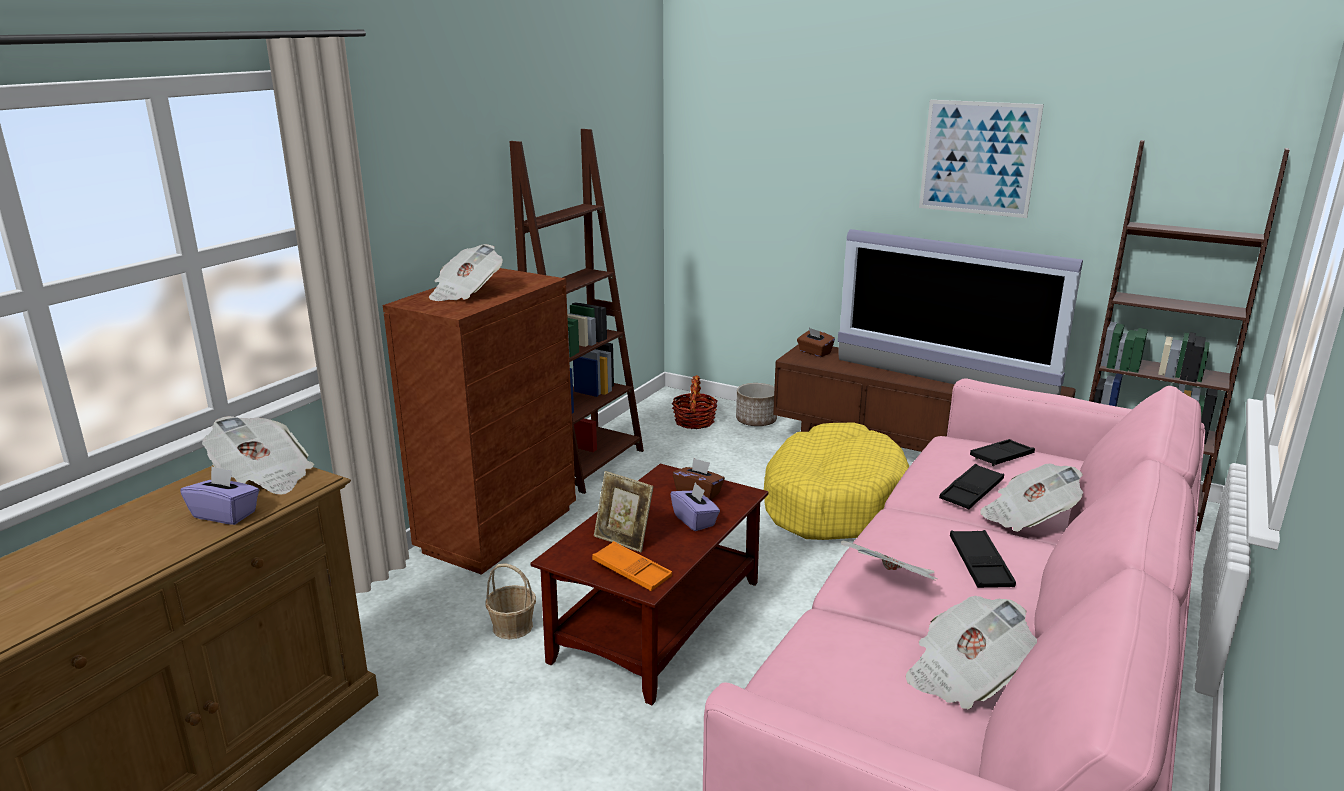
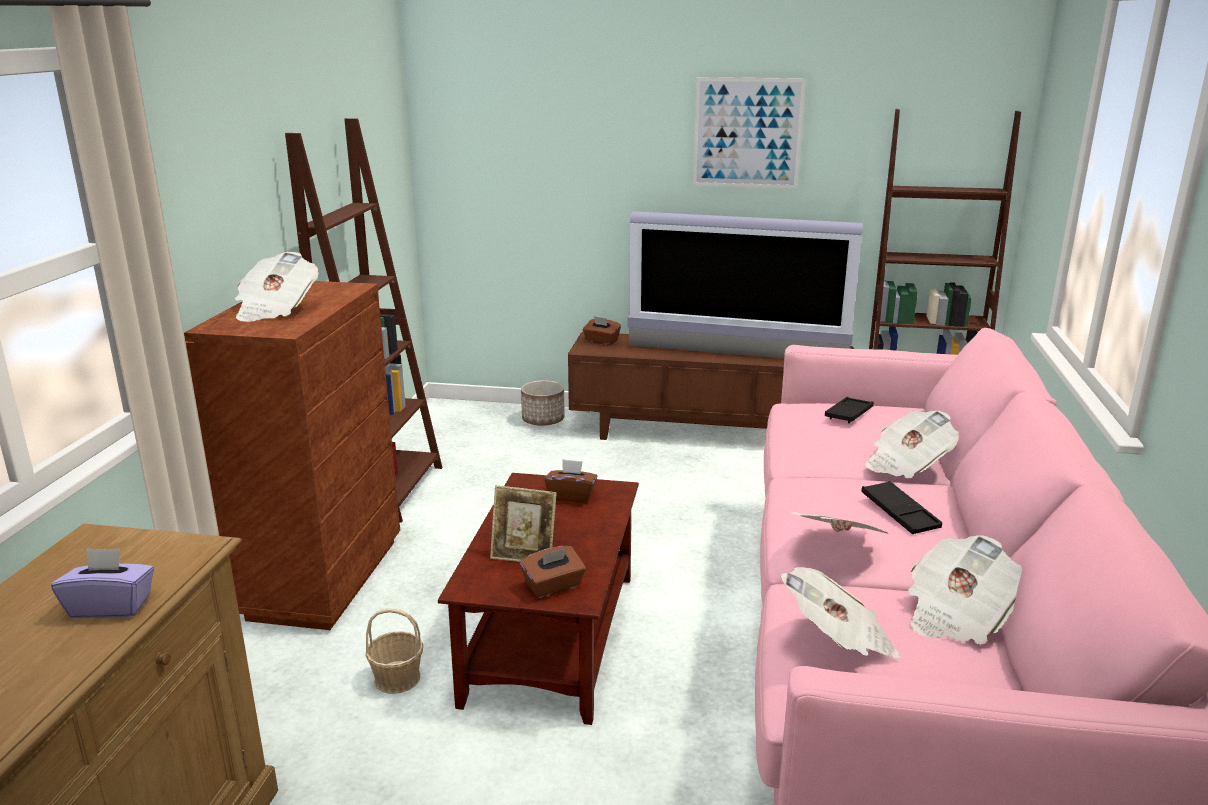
camera: 20 degrees left, 0 degrees up
newspaper [202,416,314,495] -> newspaper moved to [781,567,901,658]
orange tray [592,541,672,591] -> brown tissue box [520,546,586,598]
purple tissue box [671,482,720,531] -> none
basket [672,375,718,429] -> none
yellow dog bed [764,423,910,540] -> none
black tray [939,464,1004,509] -> none

